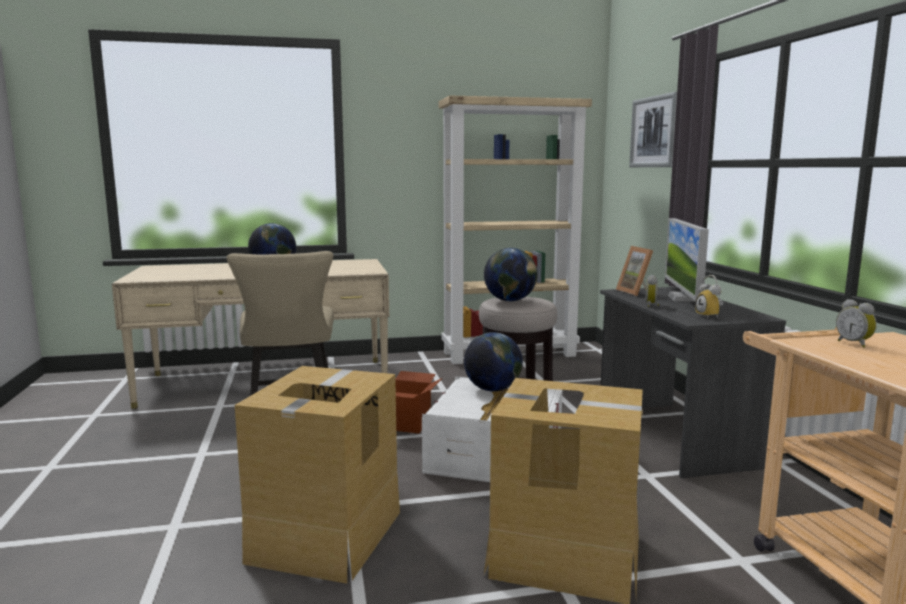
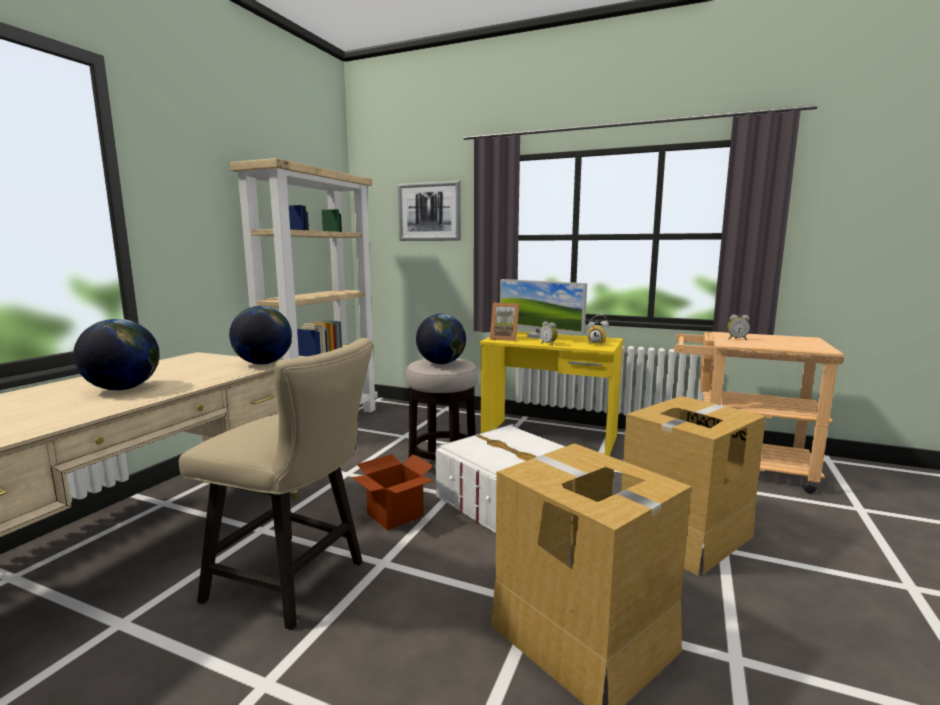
camera: 55 degrees left, 0 degrees up
globe [464,332,523,392] -> globe moved to [229,306,292,364]
grey desk [600,287,786,478] -> yellow desk [479,332,623,456]

